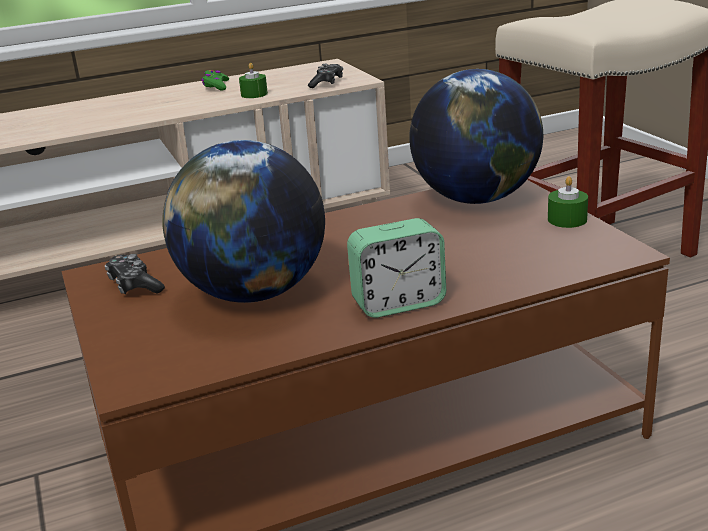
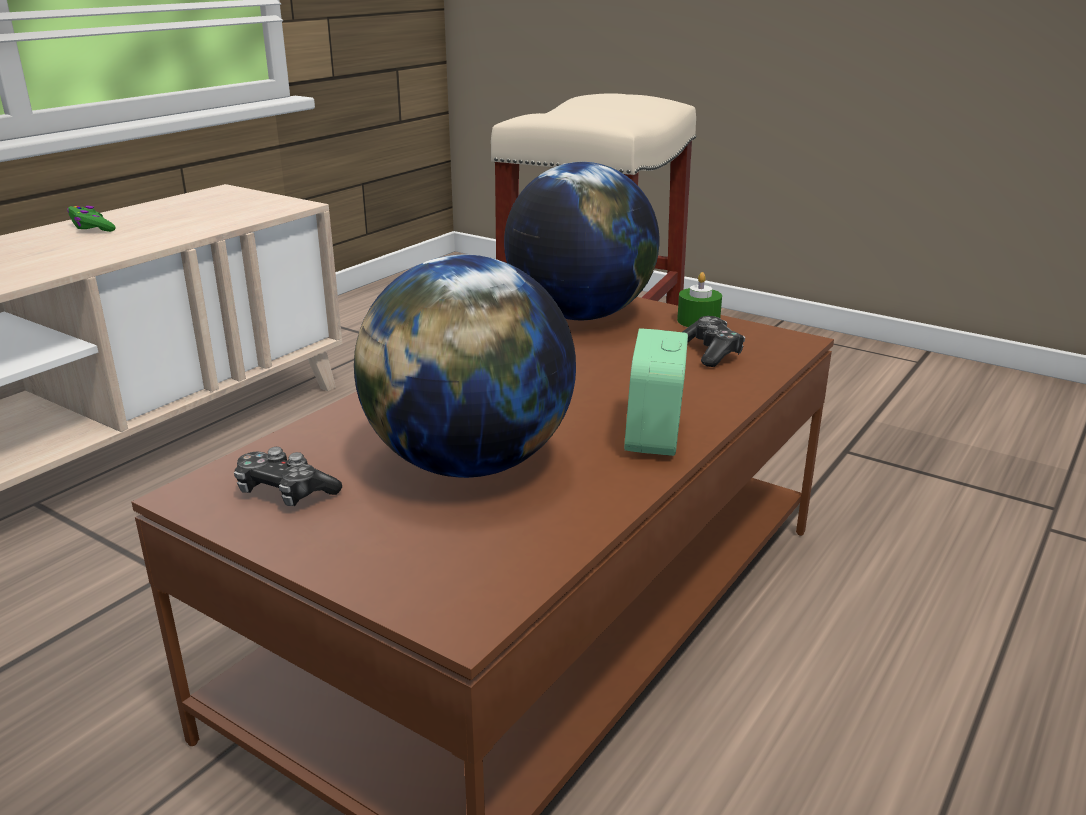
camera: 35 degrees left, 0 degrees up
green candle [239,63,268,98] -> none
game controller [308,64,343,88] -> game controller moved to [682,316,745,367]
alarm clock [347,218,446,318] -> alarm clock turned 150 degrees clockwise [624,328,688,456]

